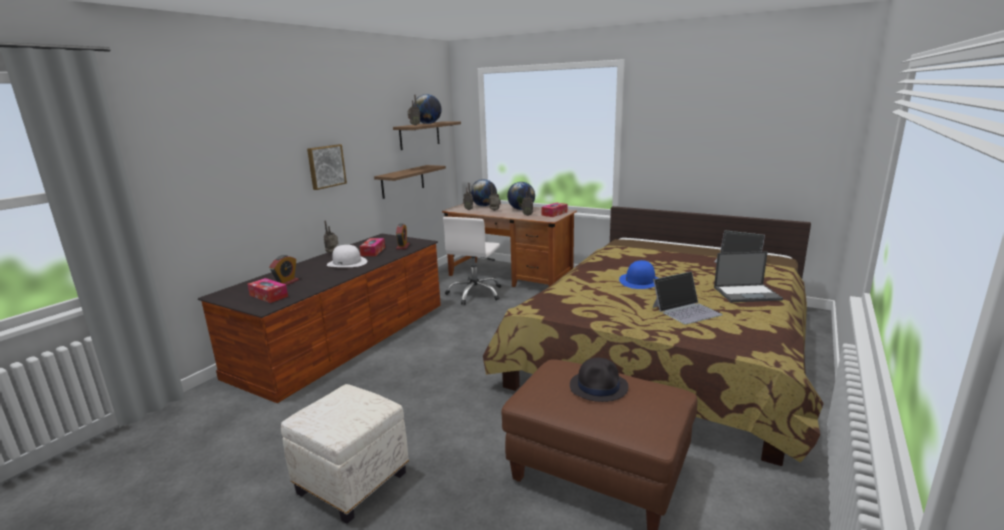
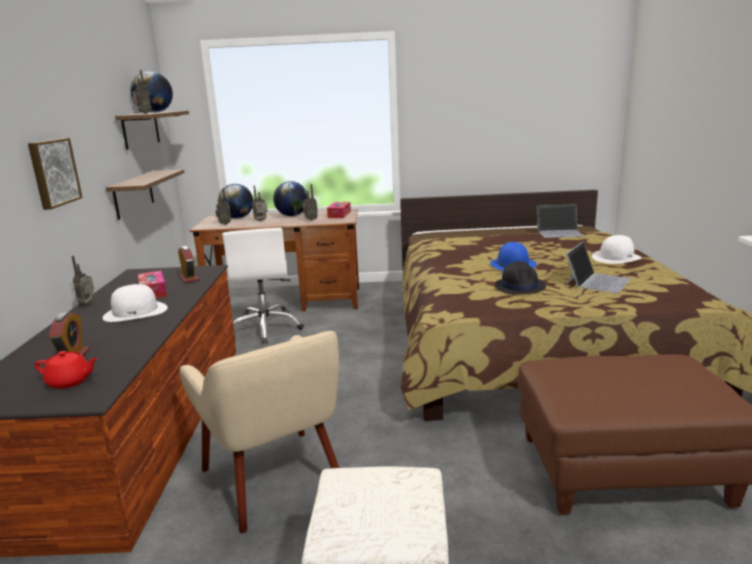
camera: 30 degrees left, 0 degrees up
tissue box [248,278,288,303] -> red teapot [35,351,98,389]
black hat [570,358,628,402] -> black hat moved to [494,261,546,294]
laptop [714,251,783,302] -> white hat [592,235,642,264]
none -> beige armchair [180,331,339,534]

